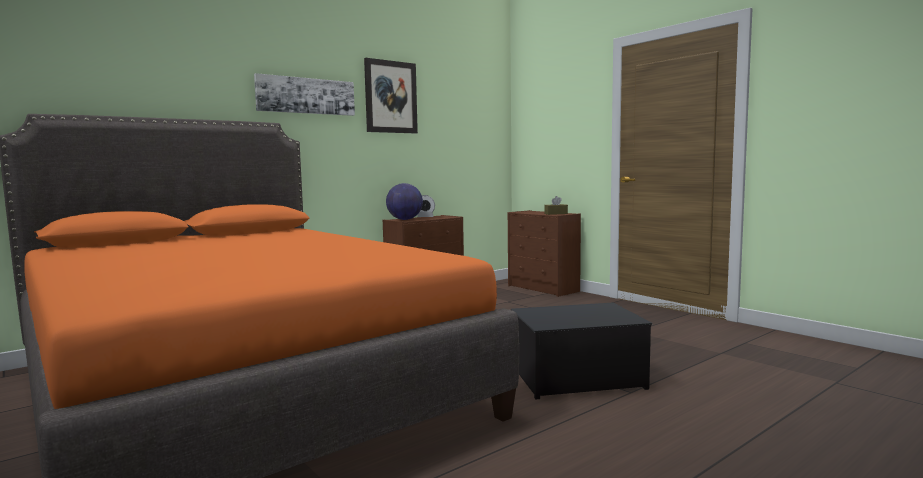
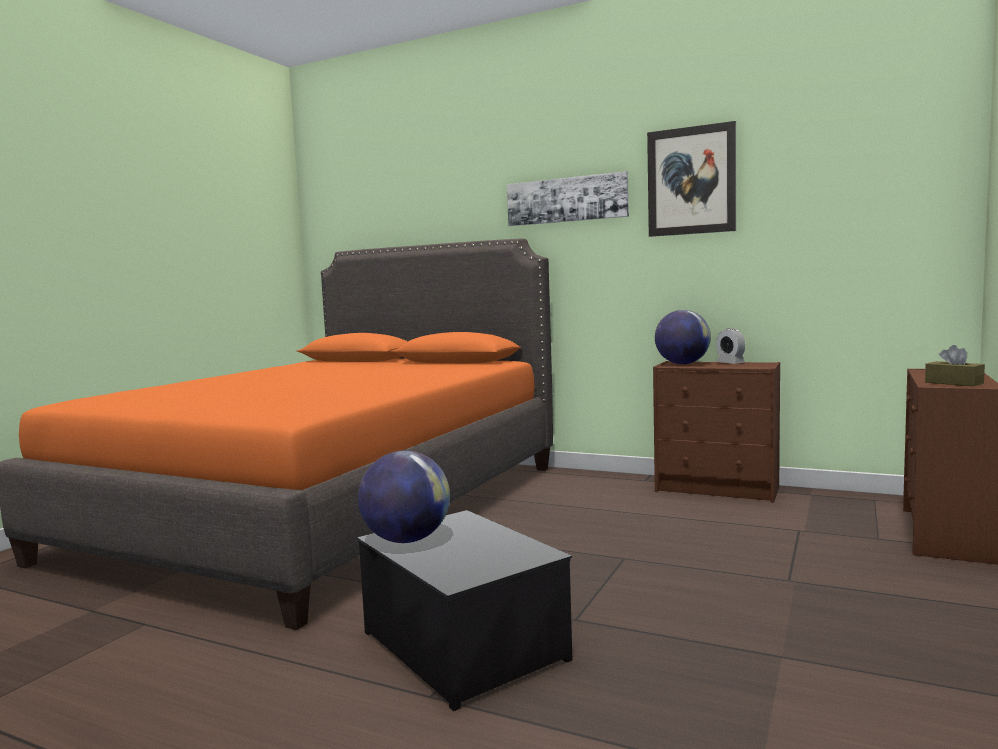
camera: 65 degrees right, 0 degrees up
none -> globe [358,451,450,543]

